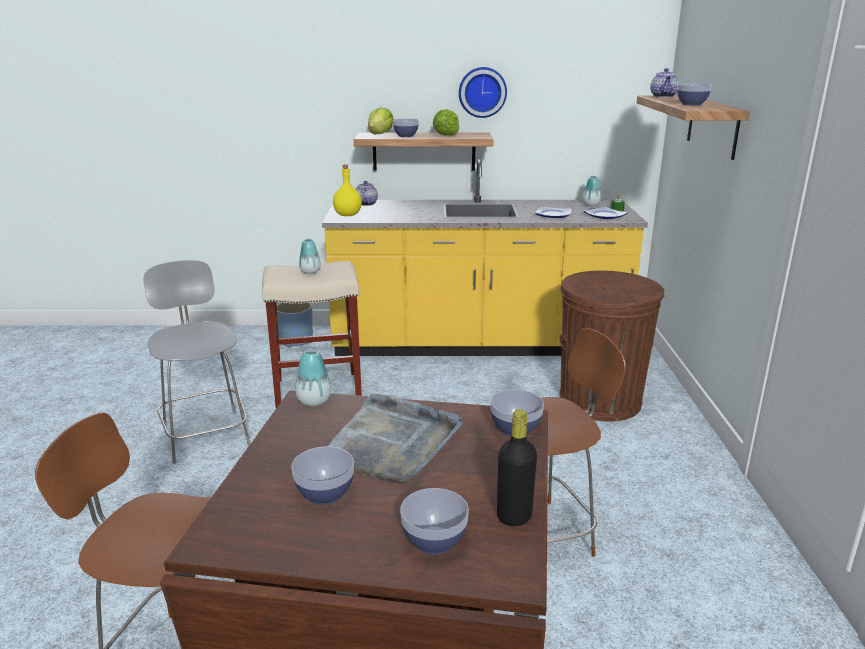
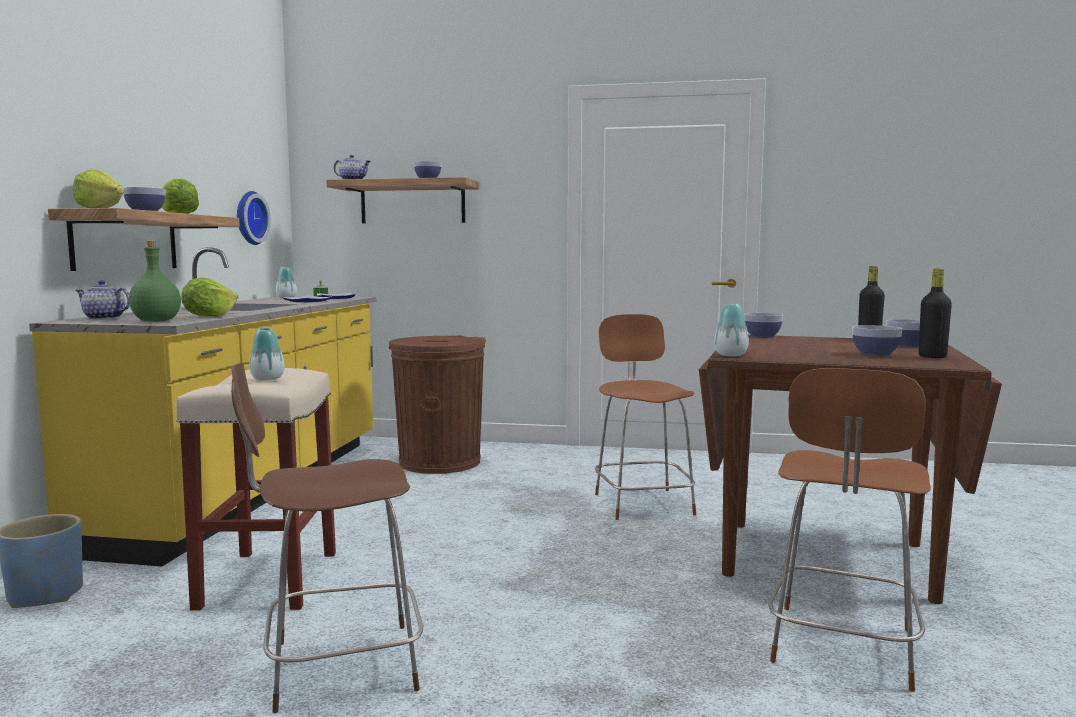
camera: 80 degrees left, 15 degrees down
grey chair [143,260,250,464] -> brown chair [231,363,423,713]
grey tray [328,393,463,484] -> none
yellow bottle [333,165,362,216] -> green bottle [129,241,181,322]
wall clock [459,67,507,118] -> wall clock moved to [237,191,271,245]
none -> lettuce [181,278,238,317]
none -> black bottle [918,268,952,358]

